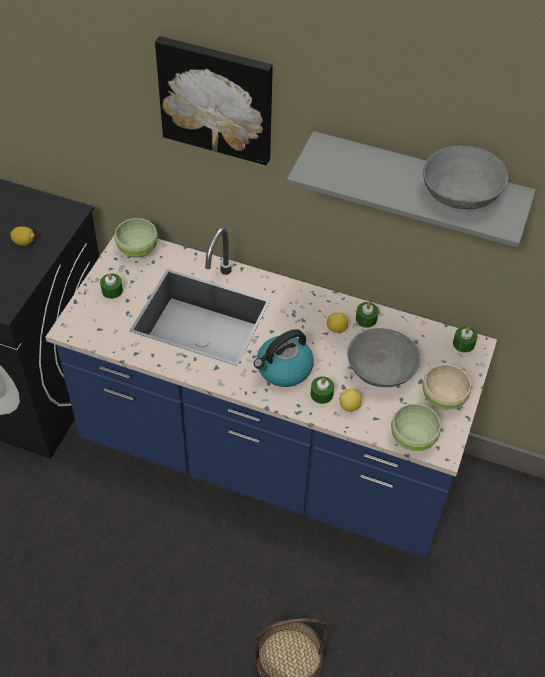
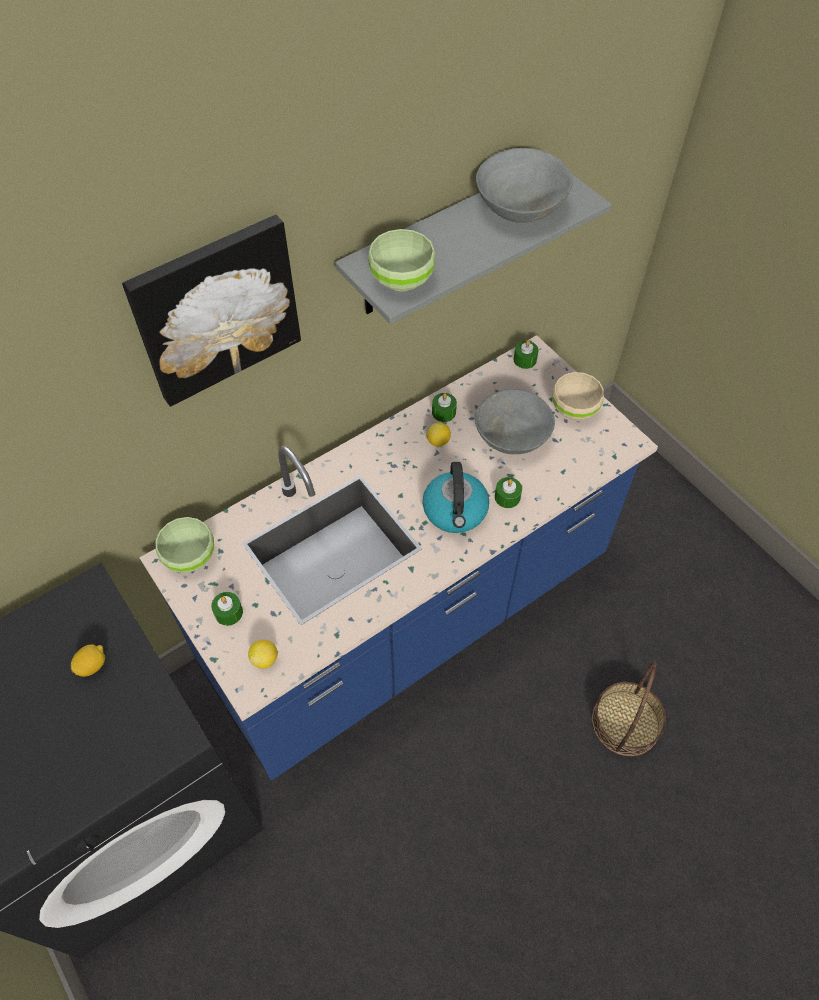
camera: 55 degrees left, 5 degrees up
lemon [339,389,362,412] -> lemon moved to [248,640,278,669]
green bowl [391,403,441,451] -> green bowl moved to [368,229,436,292]

